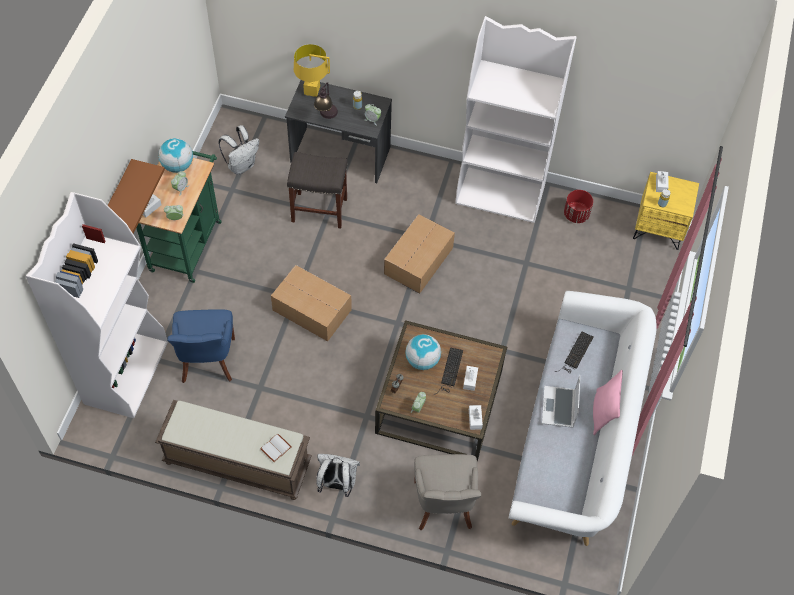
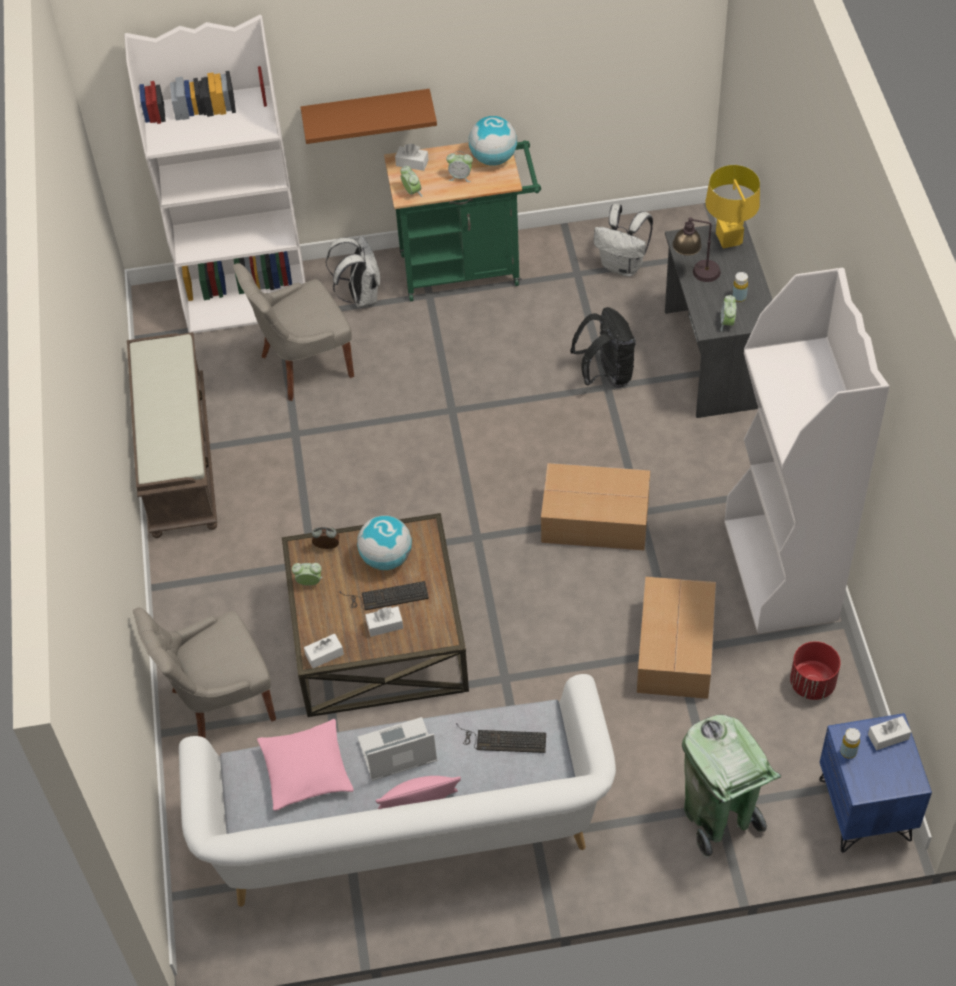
camera: 70 degrees right, 5 degrees down
blue chair [167,309,235,383] -> grey chair [233,263,354,401]
white book [260,434,291,462] -> none
cardboard box [271,265,352,341] -> cardboard box moved to [637,577,716,699]
grey stool [287,152,348,228] -> black backpack [570,307,636,388]
white backpack [316,454,360,497] -> white backpack moved to [326,236,380,307]
yellow nightstand [633,172,699,250] -> blue nightstand [819,713,932,853]
none -> pink pillow [257,719,354,811]
none -> green trash can [682,715,781,858]

